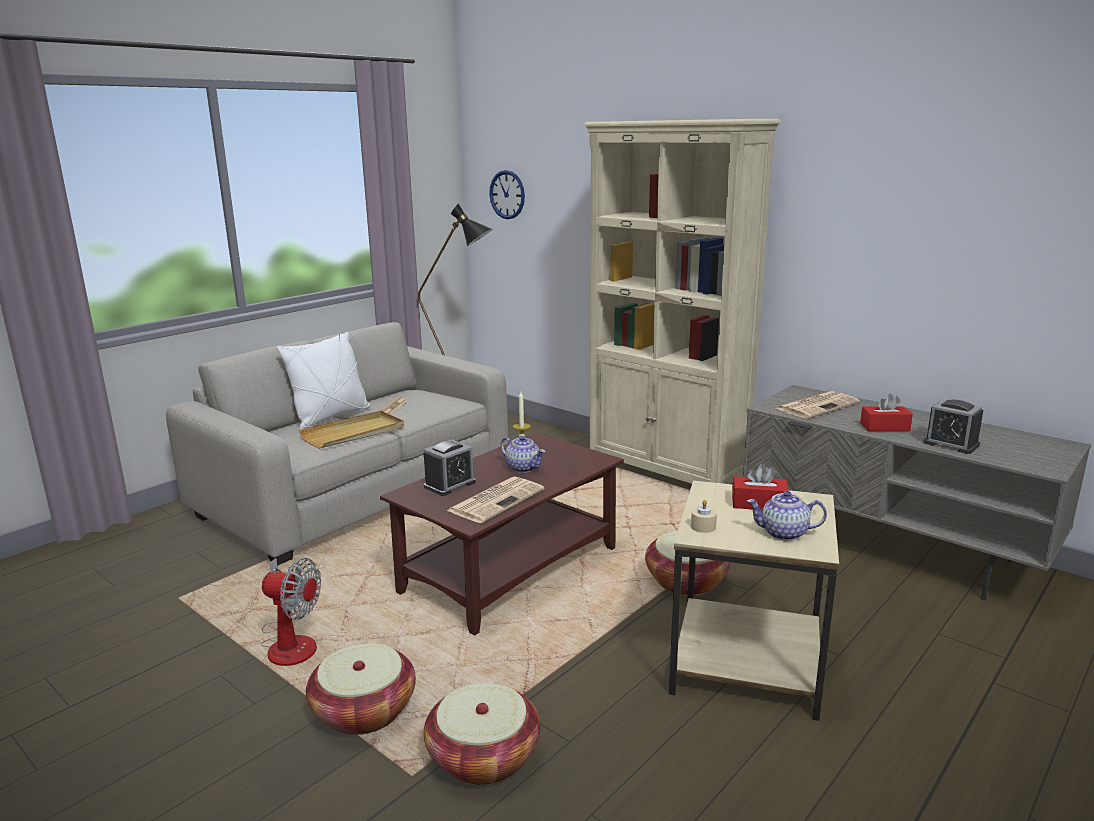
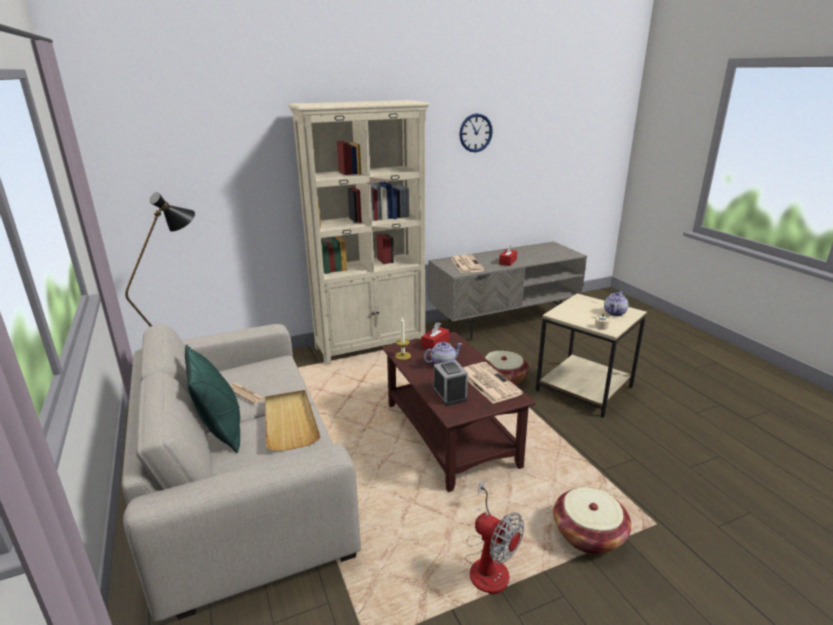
camera: 65 degrees left, 5 degrees up
fan [261,558,321,666] -> fan turned 90 degrees clockwise [465,479,524,594]
white pillow [277,332,371,429] -> green pillow [185,344,240,453]
basket [424,683,540,785] -> none
wall clock [489,170,525,219] -> wall clock moved to [459,113,493,152]
red tissue box [732,464,789,509] -> red tissue box moved to [421,322,449,350]
alarm clock [923,399,983,454] -> none

